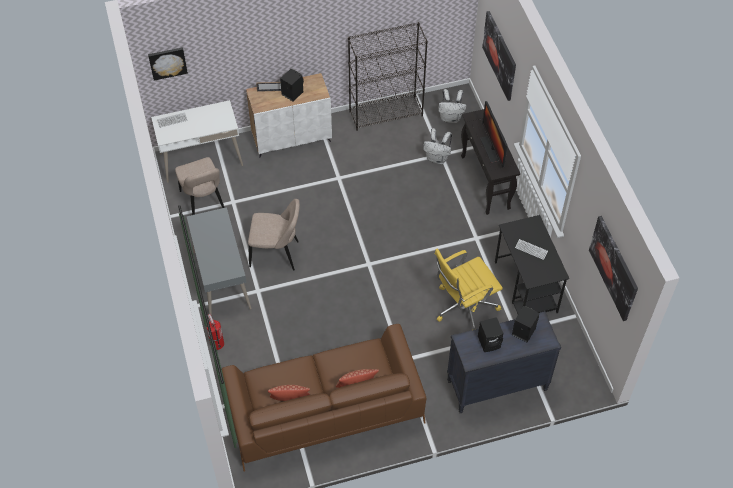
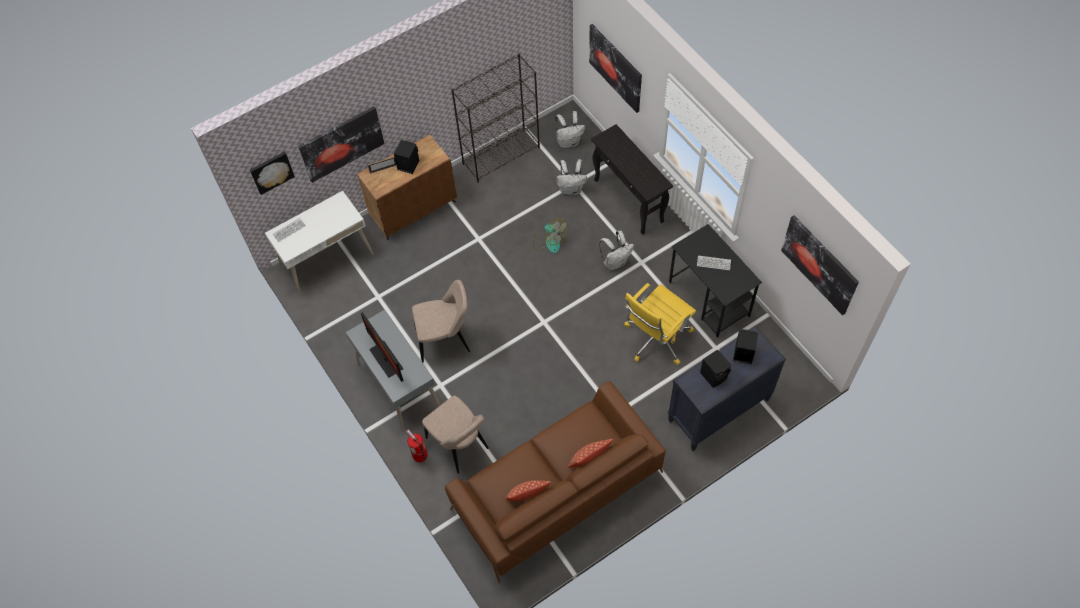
camera: 15 degrees left, 5 degrees up
beige chair [175,157,225,215] -> beige chair moved to [422,396,489,474]
white cabinet [246,73,332,157] -> brown cabinet [357,135,457,240]
monitor [480,101,508,167] -> monitor moved to [361,312,404,382]
none -> picture [298,107,385,183]
none -> fan [533,218,568,254]
none -> white backpack [599,231,634,270]

